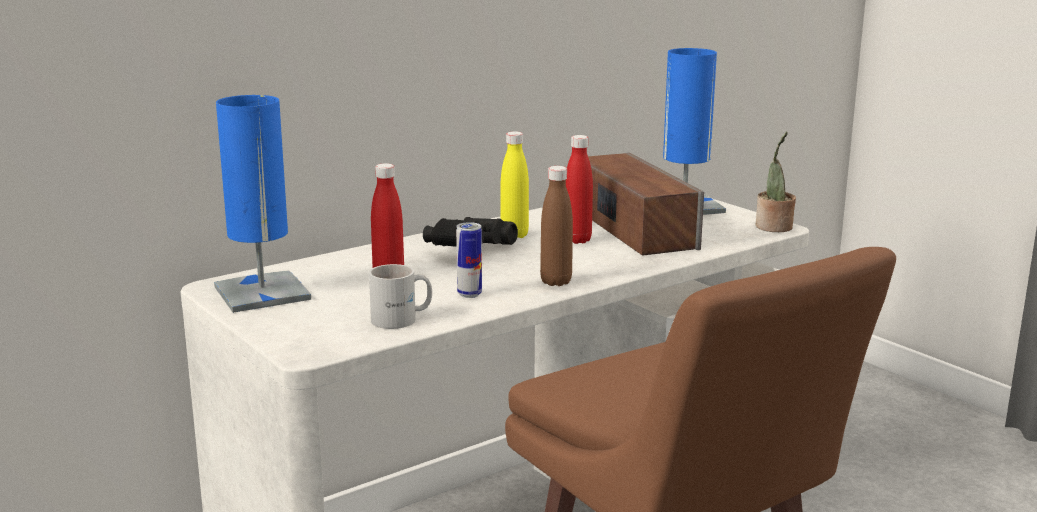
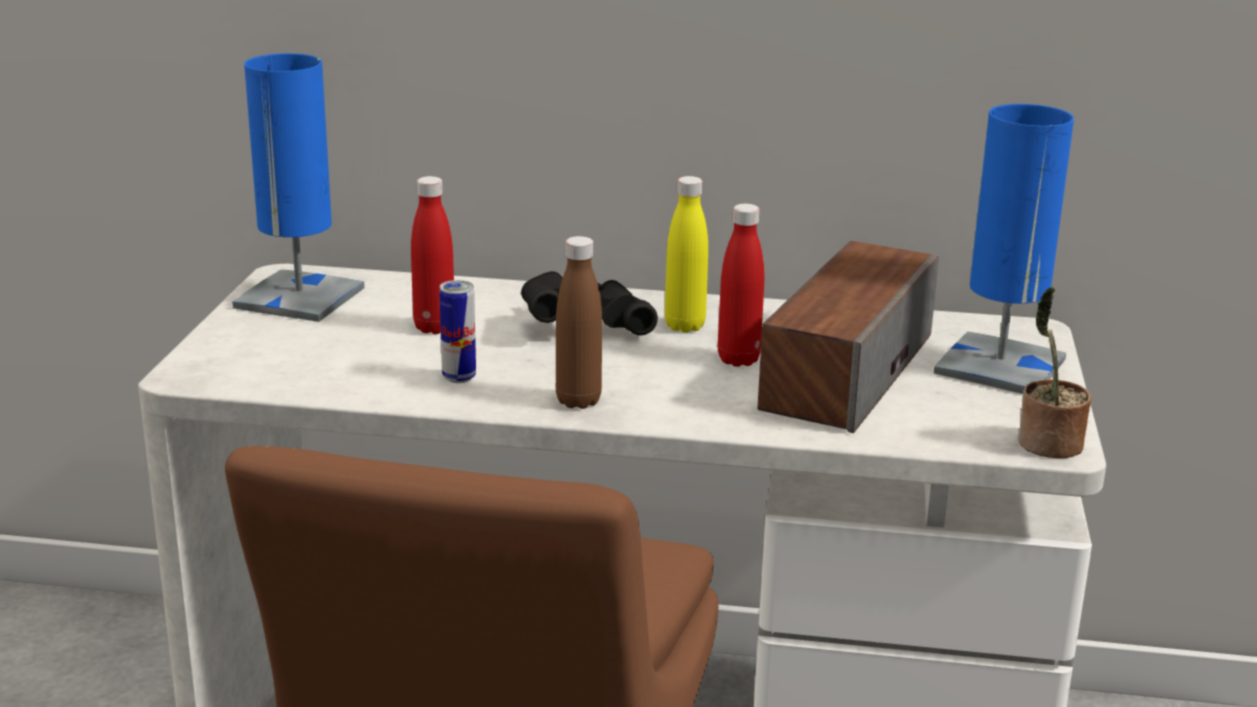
camera: 45 degrees right, 5 degrees up
white mug [369,264,432,329] -> none

